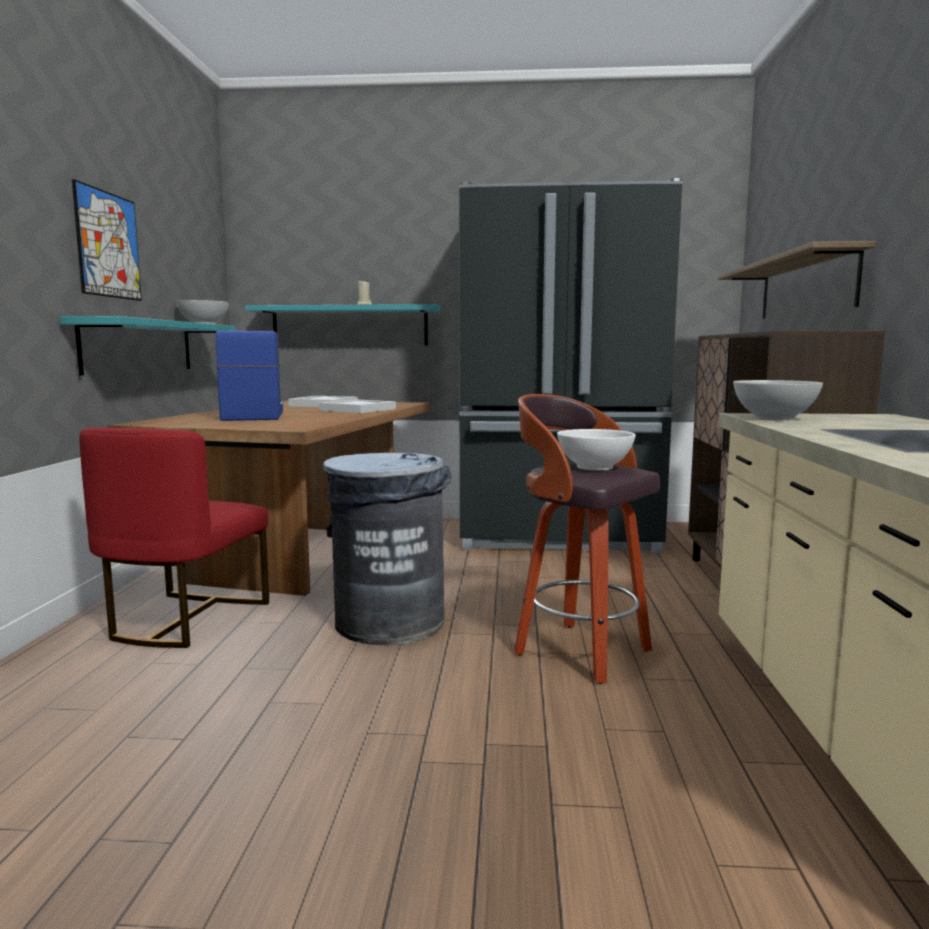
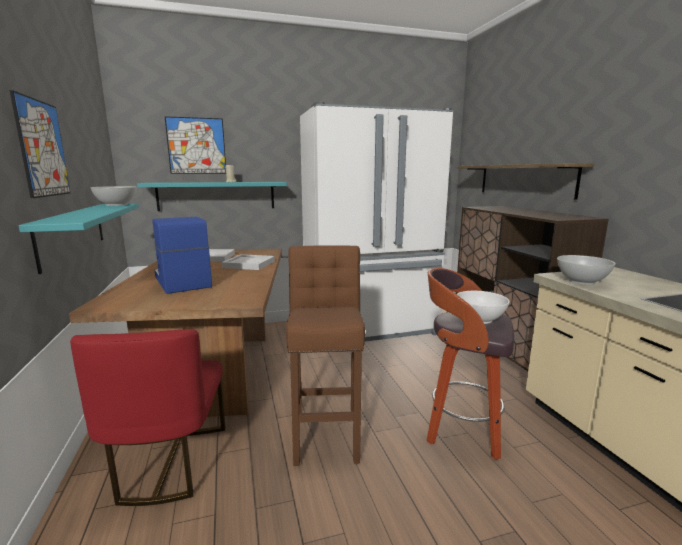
camera: 20 degrees left, 5 degrees up
grey trash can [323,453,452,645] -> brown stool [286,245,365,466]
black fridge [459,178,683,554] -> white fridge [300,102,454,342]
none -> picture [165,116,226,174]

